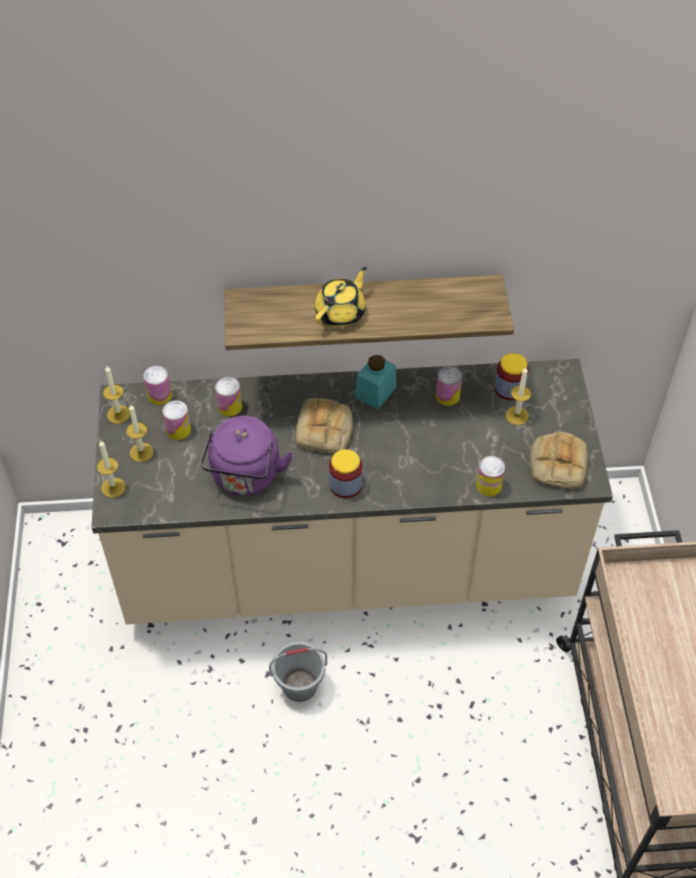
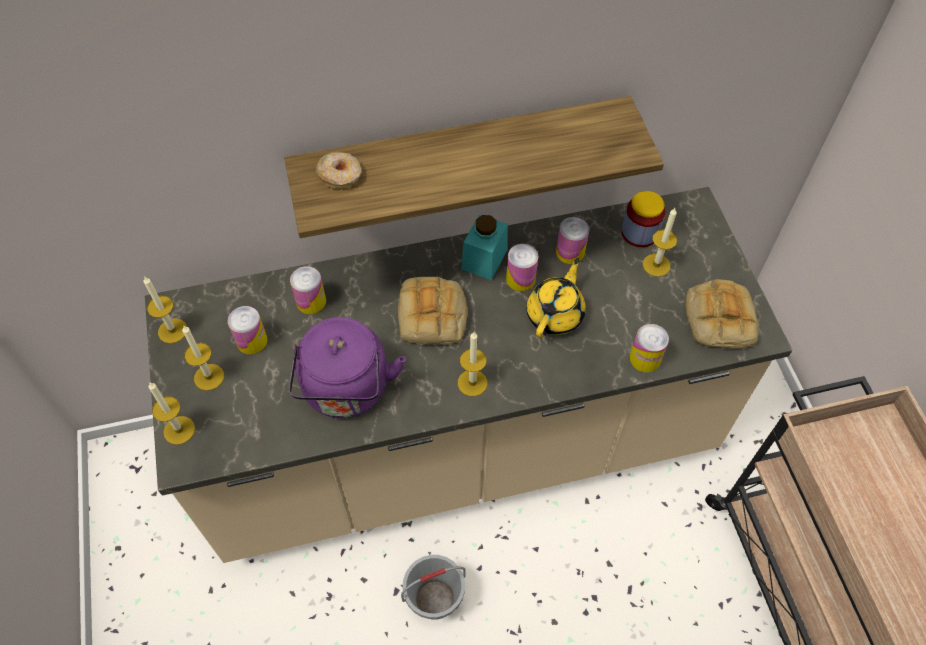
camera: 10 degrees left, 5 degrees up
can [144,366,172,405] -> can moved to [506,244,538,291]
yellow teapot [315,266,367,327] -> yellow teapot moved to [526,258,586,338]
jar [329,449,363,498] -> candle [458,332,487,396]
none -> donut [316,152,362,189]

